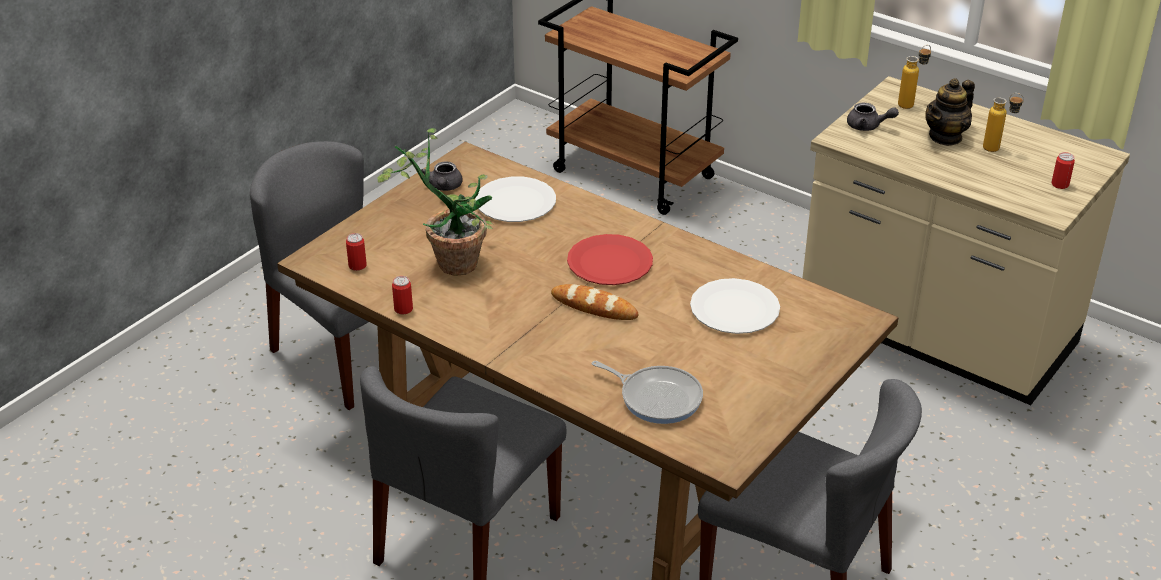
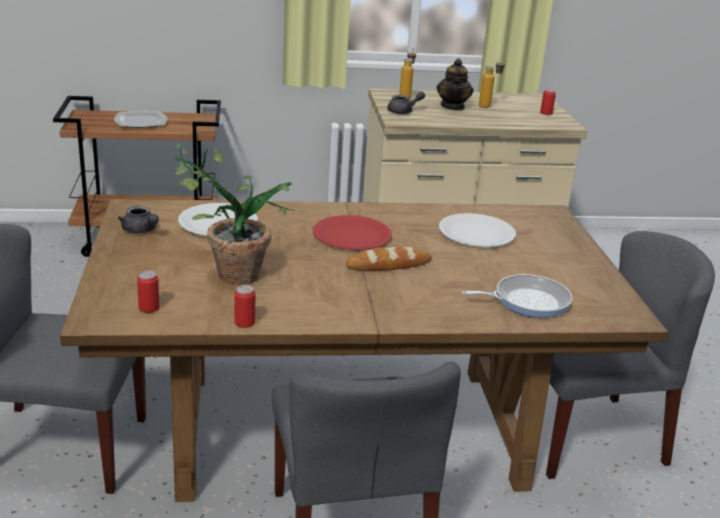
camera: 45 degrees left, 10 degrees down
none -> plate [114,111,167,128]

